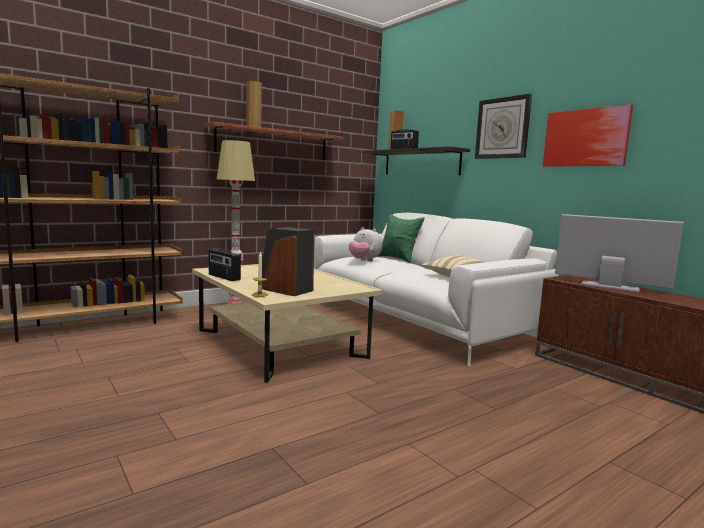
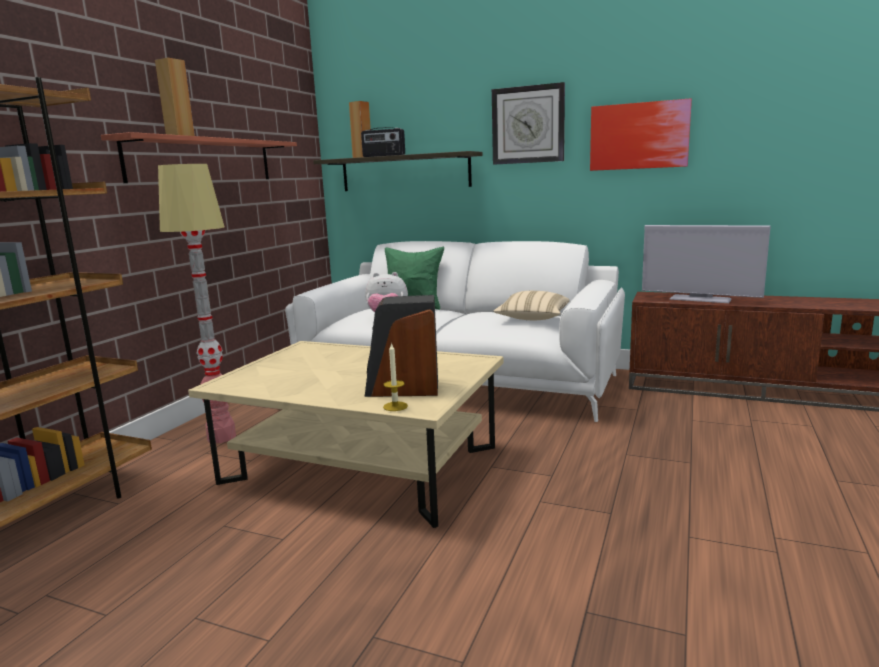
camera: 30 degrees left, 5 degrees up
radio [208,249,241,281] -> none
television [555,214,684,292] -> television turned 150 degrees counterclockwise [642,225,771,303]

